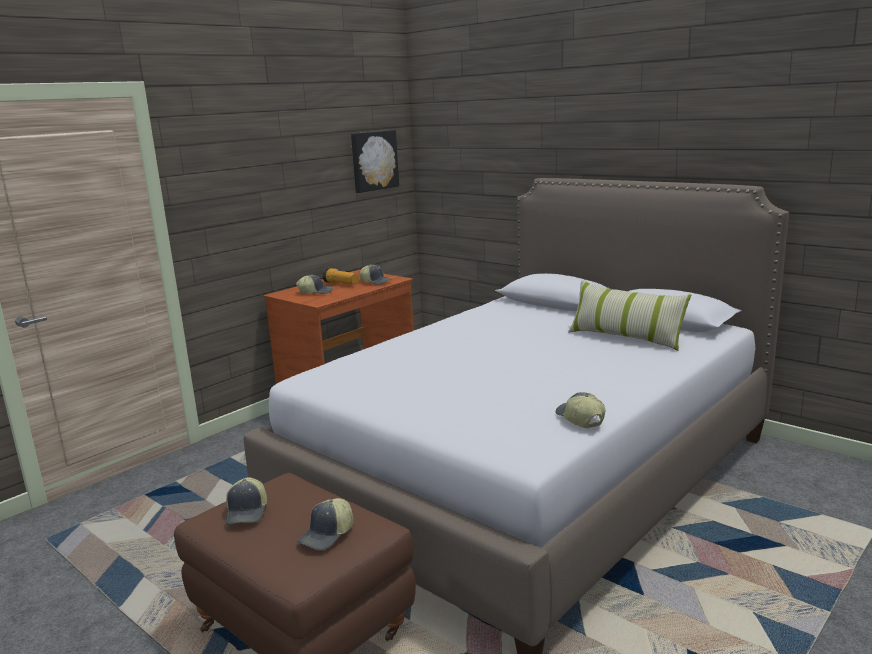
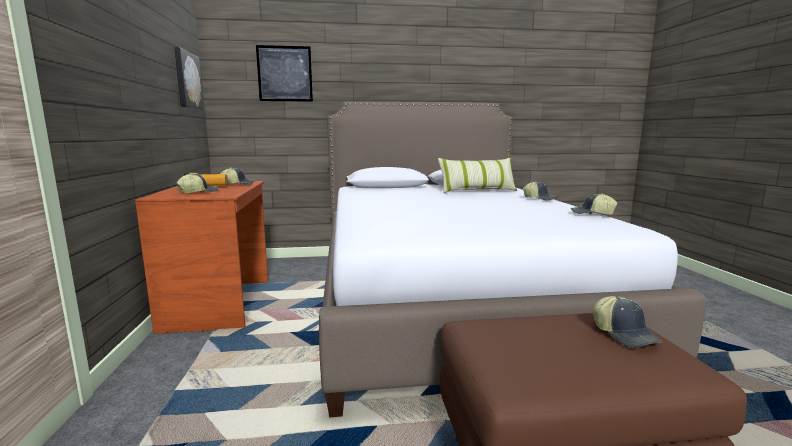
camera: 50 degrees left, 5 degrees down
cap [225,477,267,525] -> cap moved to [523,181,558,201]
none -> picture [256,45,313,102]

